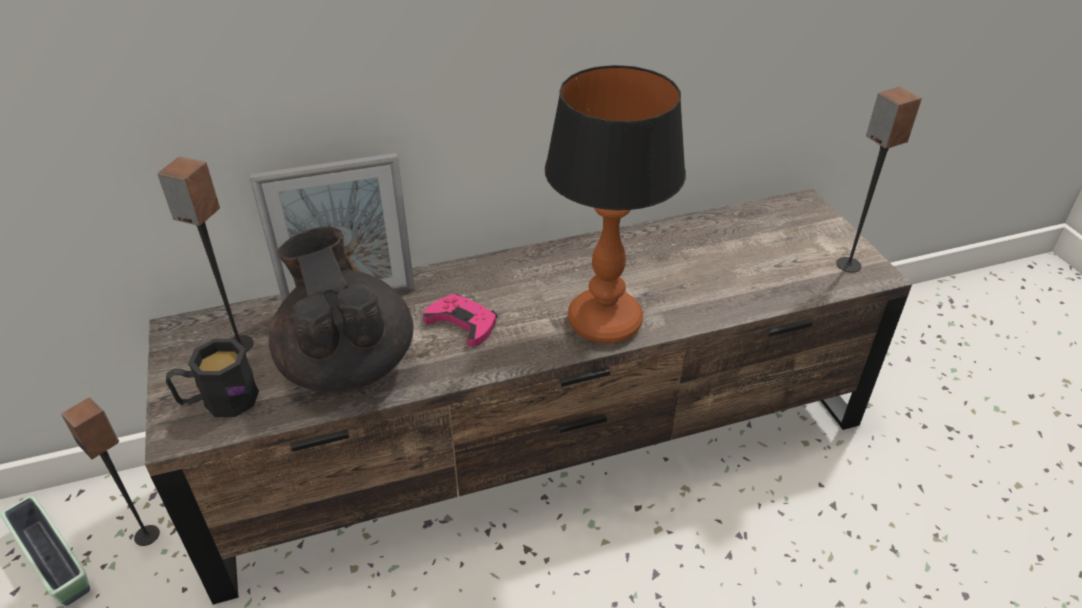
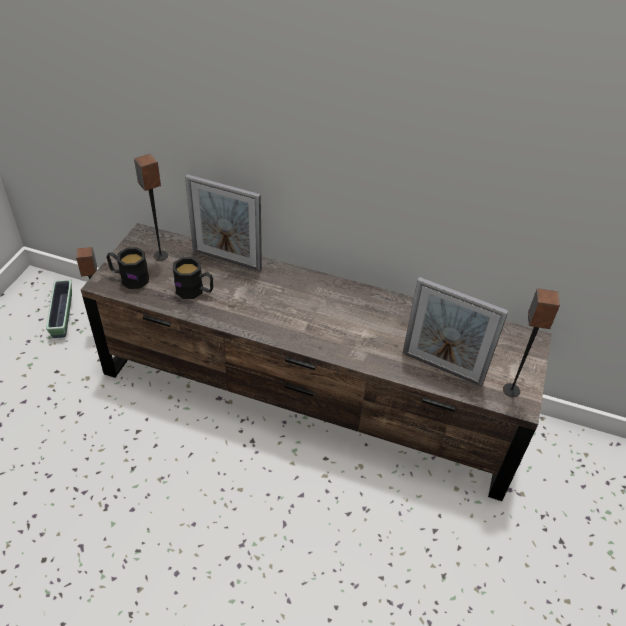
camera: 35 degrees right, 5 degrees up
black teapot [269,227,413,393] -> black mug [173,257,213,299]
pink game controller [423,294,497,347] -> none
table lamp [545,65,686,344] -> none
none -> picture frame [402,277,508,387]

